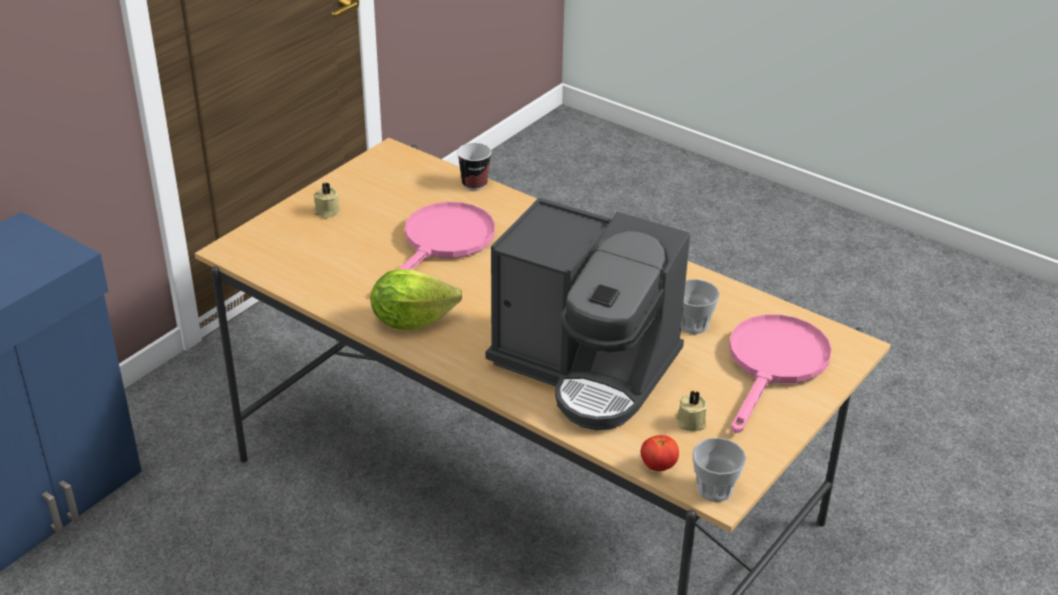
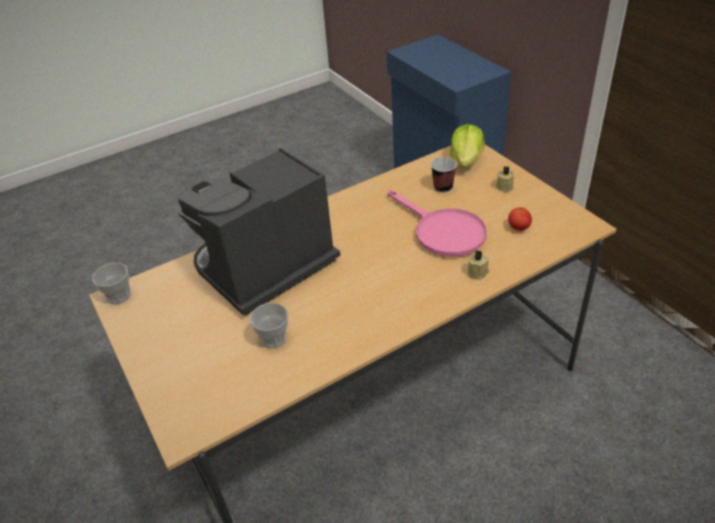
camera: 115 degrees right, 5 degrees up
lettuce [371,269,463,330] -> lettuce moved to [450,124,485,168]
cup [457,143,492,191] -> cup moved to [431,157,457,193]
tomato [641,435,679,471] -> tomato moved to [508,207,532,230]
beige candle [676,391,707,432] -> beige candle moved to [468,251,489,280]
pink frying pan [729,315,832,433] -> none

